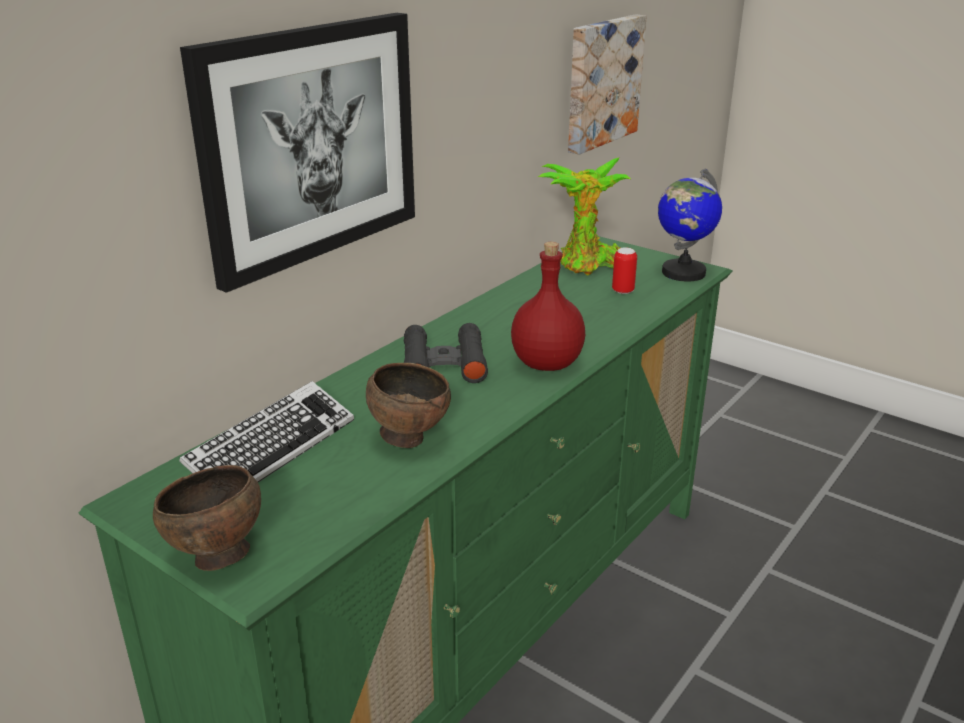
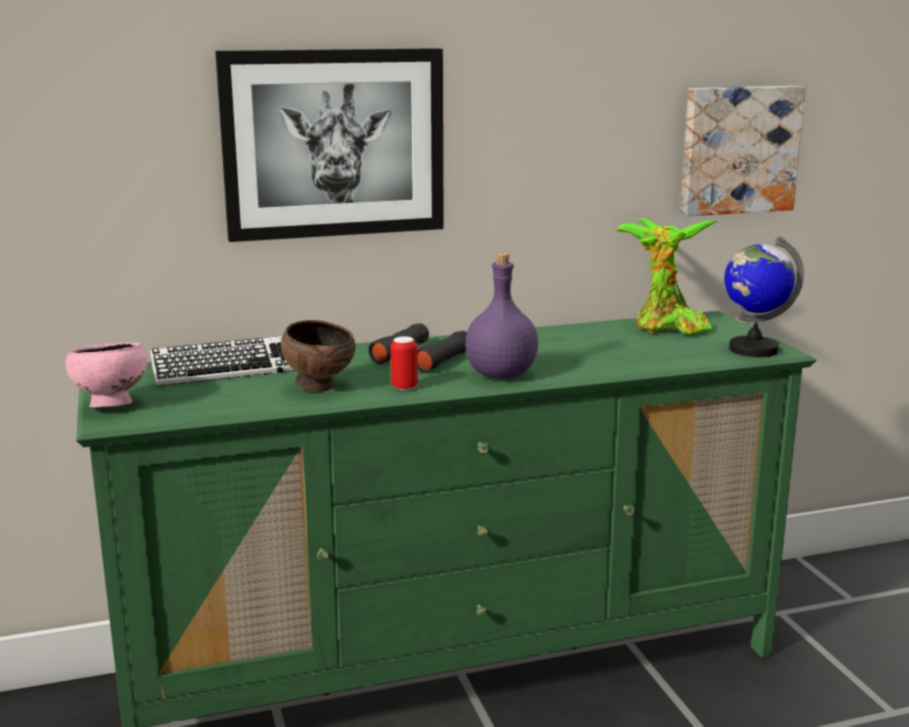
camera: 35 degrees right, 10 degrees down
brown bowl [153,465,261,571] -> pink bowl [66,342,147,408]
red bottle [511,242,585,371] -> purple bottle [465,253,538,379]
can [612,247,637,294] -> can moved to [390,336,418,391]

